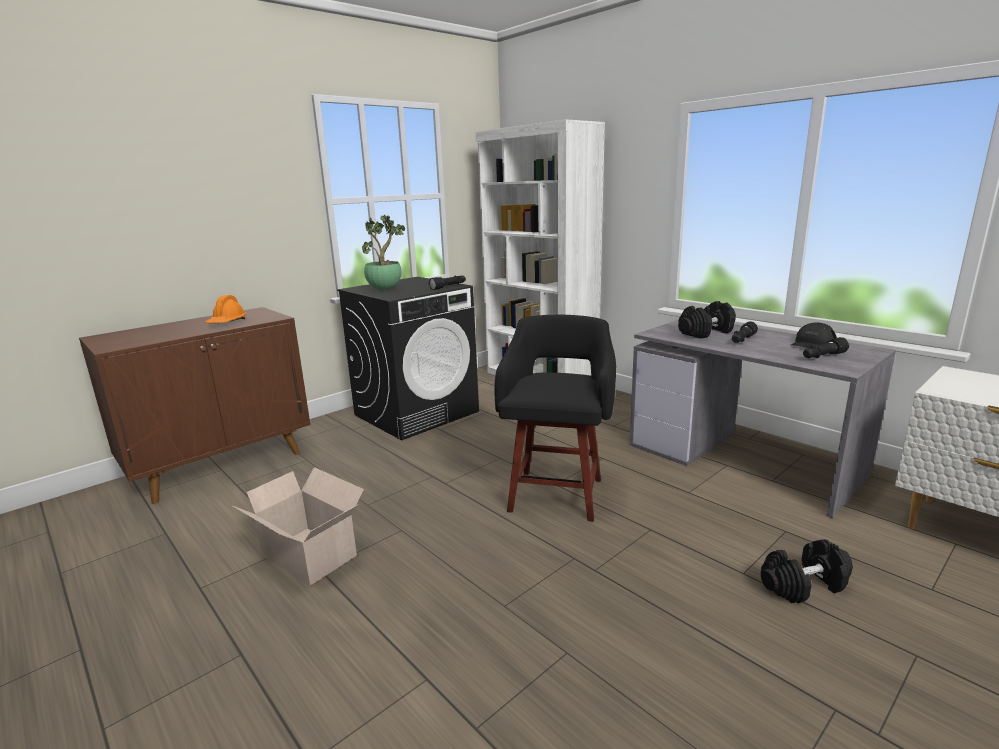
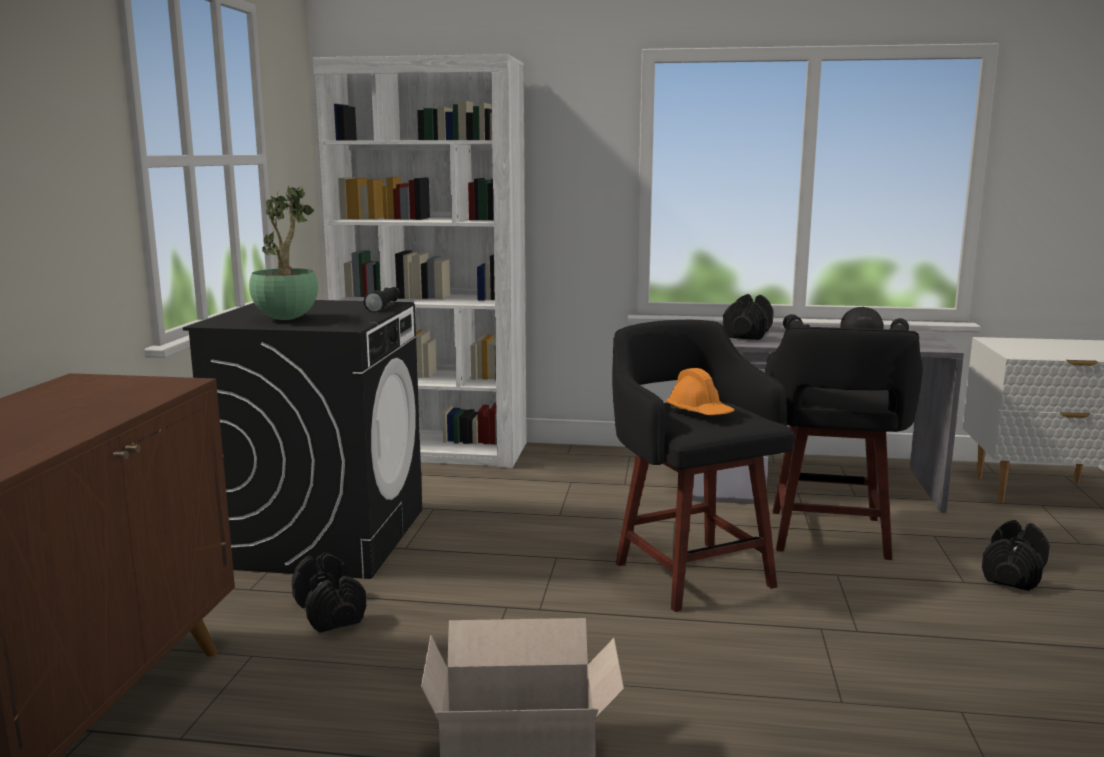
camera: 40 degrees left, 5 degrees down
orange hard hat [205,295,247,323] -> orange hard hat moved to [666,368,734,415]
none -> black dumbbell [292,553,366,633]
none -> black stool [765,327,923,560]

